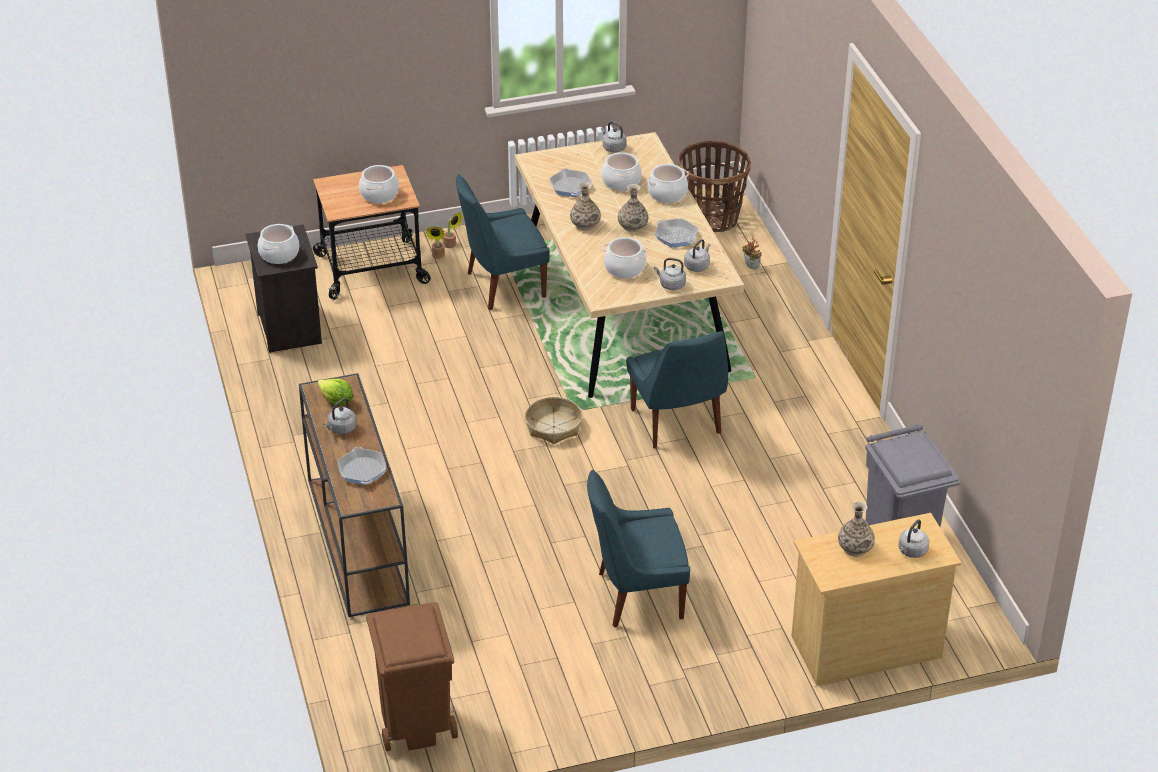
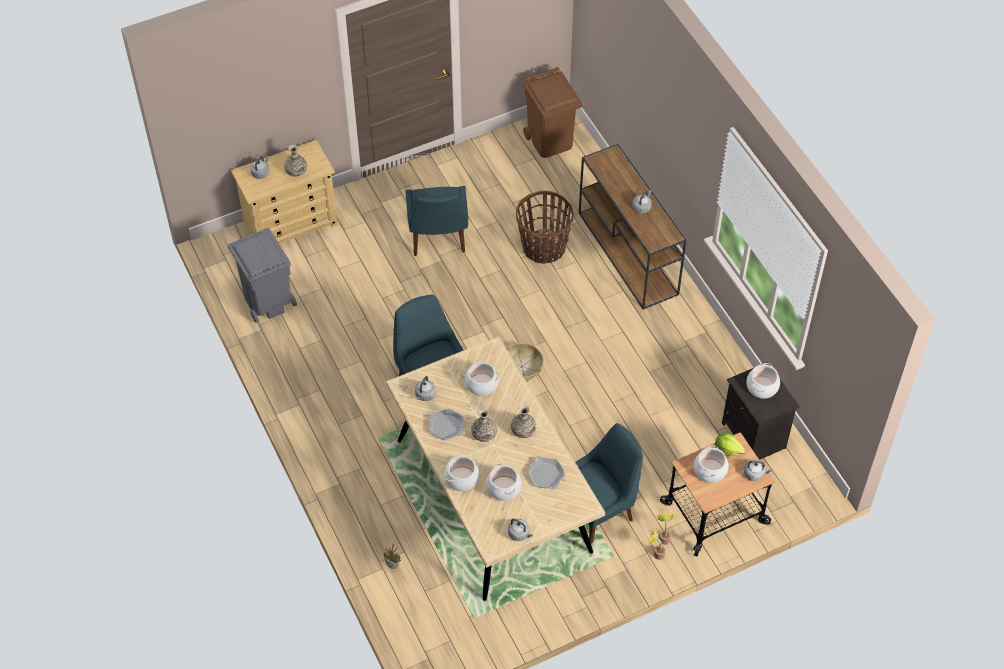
camera: 170 degrees right, 15 degrees up
lettuce [317,379,353,406] -> lettuce moved to [715,433,746,456]
frying pan [338,447,386,485] -> none
blue chair [587,470,690,628] -> blue chair turned 105 degrees clockwise [405,186,468,256]
grey kettle [654,258,686,290] -> grey kettle moved to [744,460,772,481]
basket [678,141,751,232] -> basket moved to [516,190,574,264]

